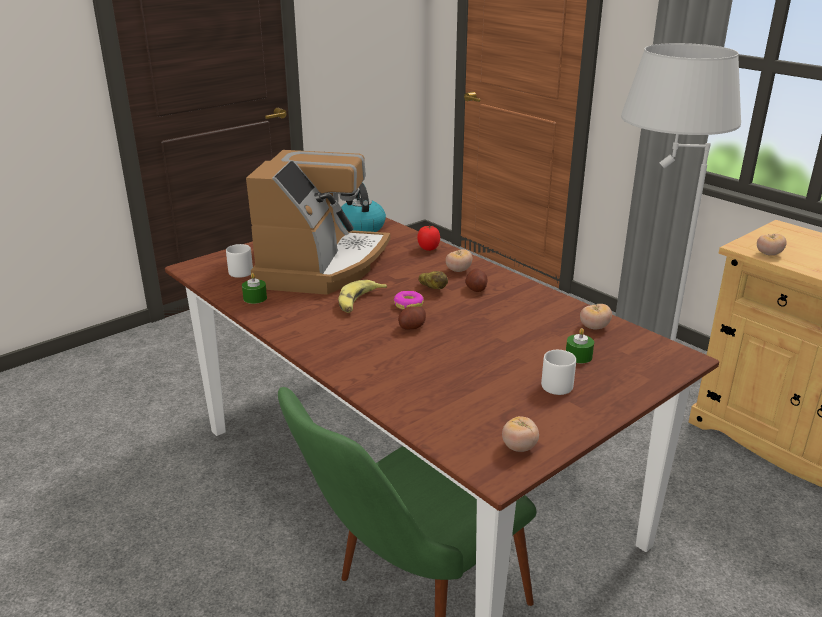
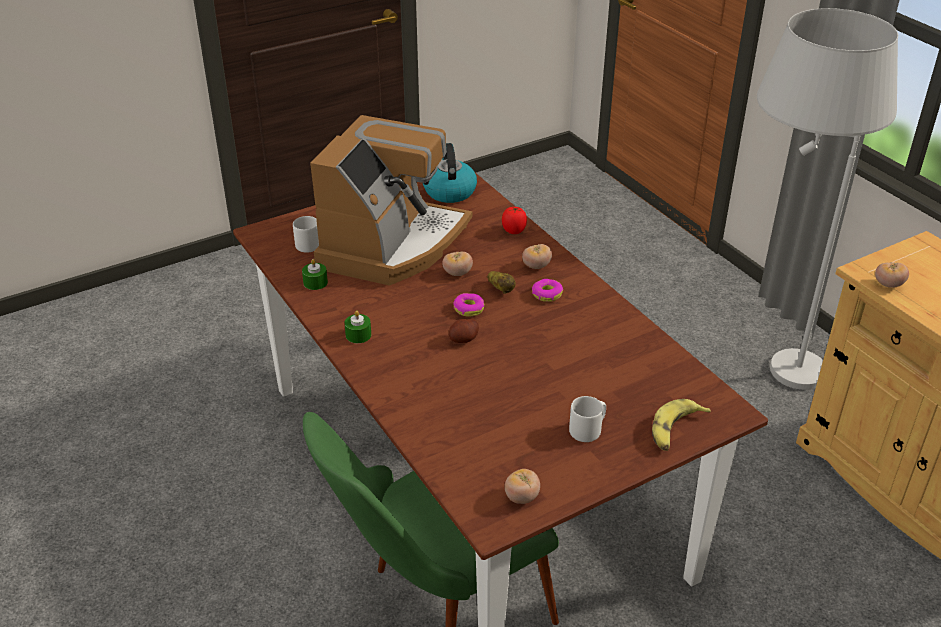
camera: 10 degrees right, 10 degrees up
banana [338,280,387,313] -> banana moved to [652,399,711,451]
potato [465,269,488,292] -> donut [532,279,563,302]
green candle [566,328,594,363] -> green candle moved to [345,311,371,343]
tomato [580,304,612,330] -> tomato moved to [442,251,473,276]

